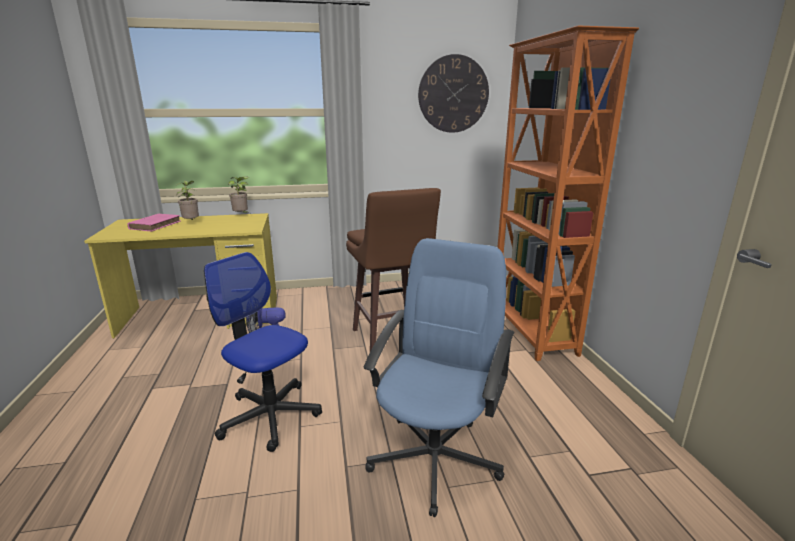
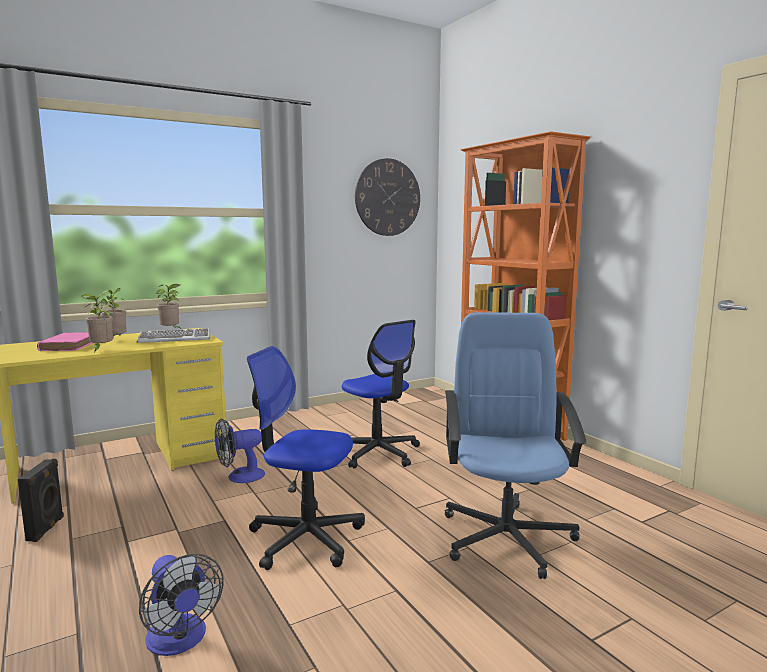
camera: 20 degrees left, 10 degrees down
brown stool [346,188,441,352] -> office chair [342,320,420,469]
none -> black speaker [18,459,64,542]
none -> potted plant [82,294,113,352]
none -> keyboard [137,328,211,343]
none -> fan [139,554,224,656]

